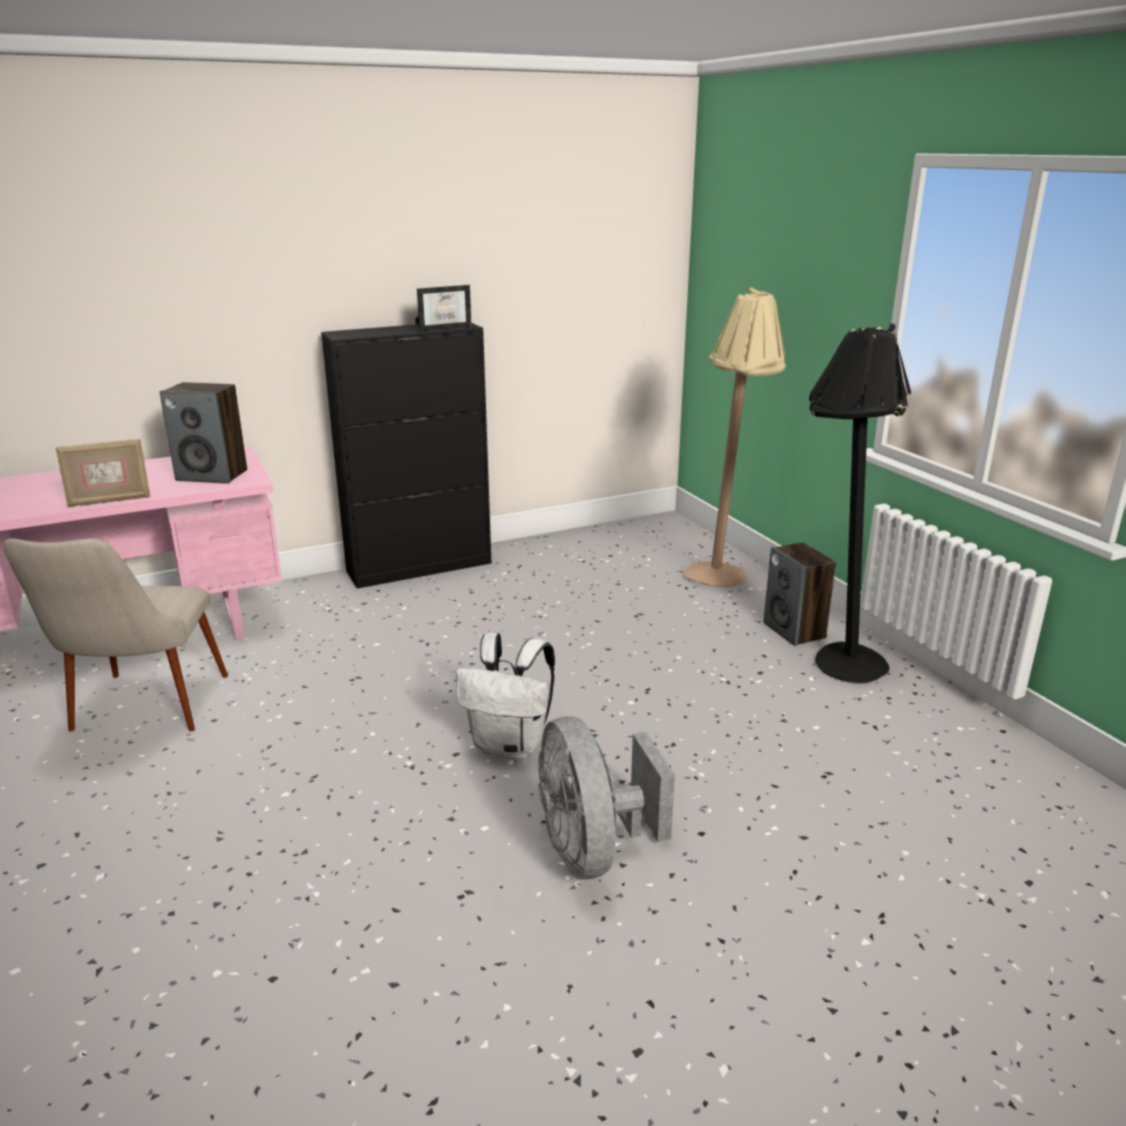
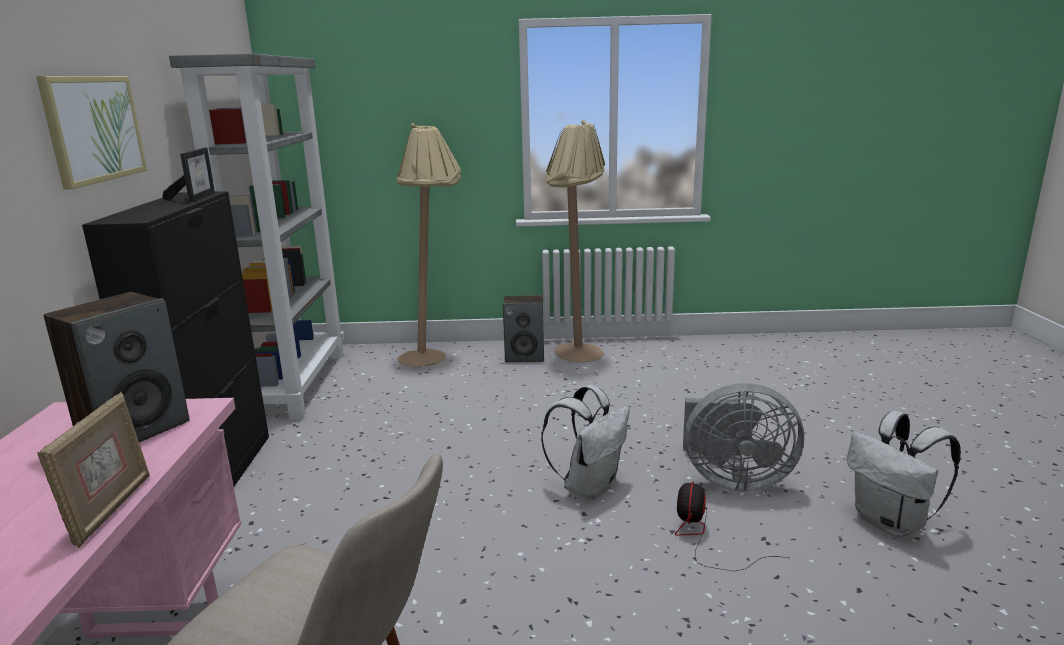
camera: 65 degrees left, 5 degrees down
black floor lamp [809,324,911,683] -> beige floor lamp [545,120,605,362]
none -> picture [36,76,147,190]
none -> grey bookcase [169,53,345,420]
none -> fan [675,482,787,571]
none -> white backpack [847,411,961,537]

